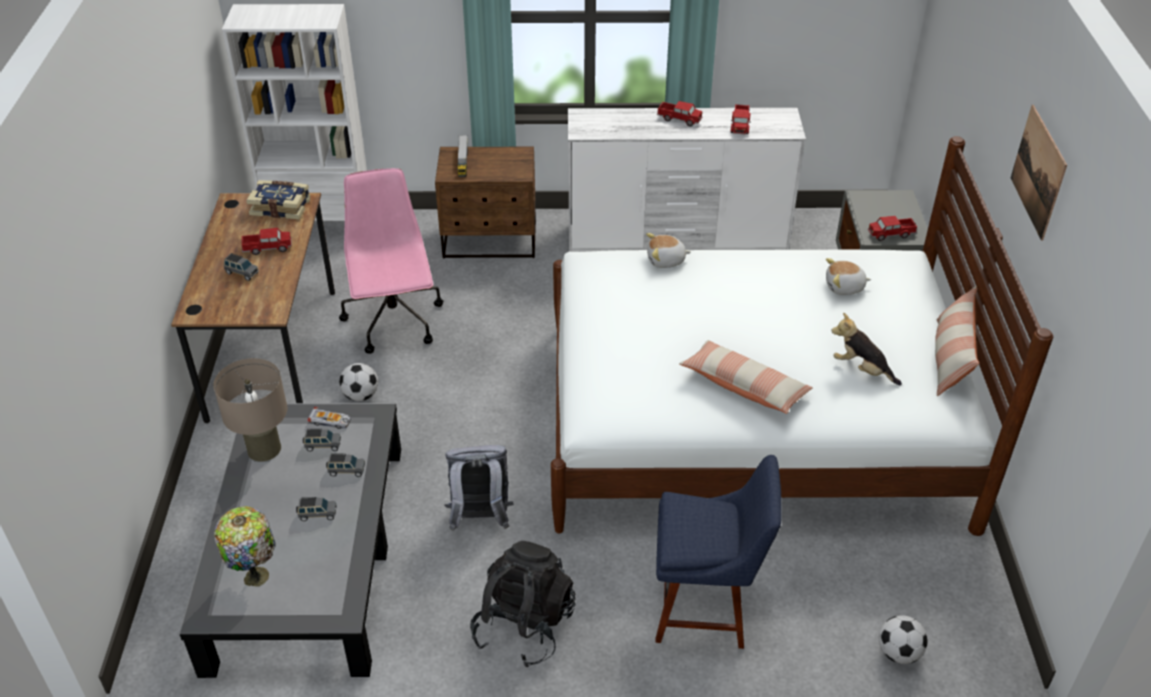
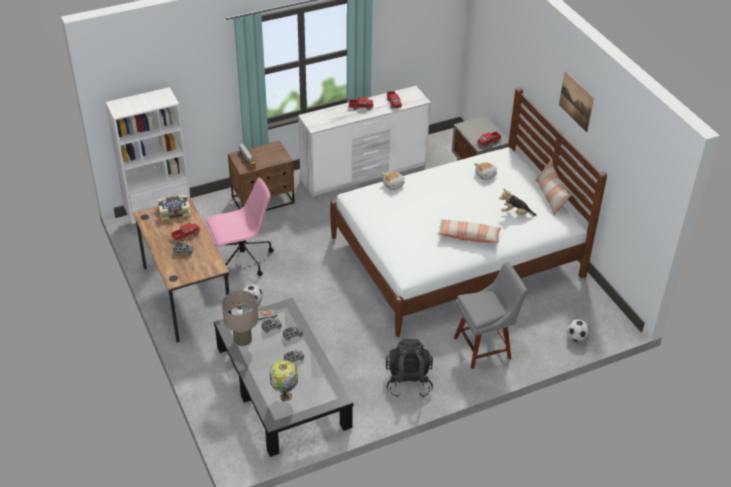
camera: 25 degrees left, 0 degrees up
pink office chair [339,168,443,354] -> pink office chair turned 105 degrees clockwise [205,177,274,276]
grey backpack [445,445,513,531] -> none
blue chair [655,455,782,649] -> grey chair [454,262,527,369]

